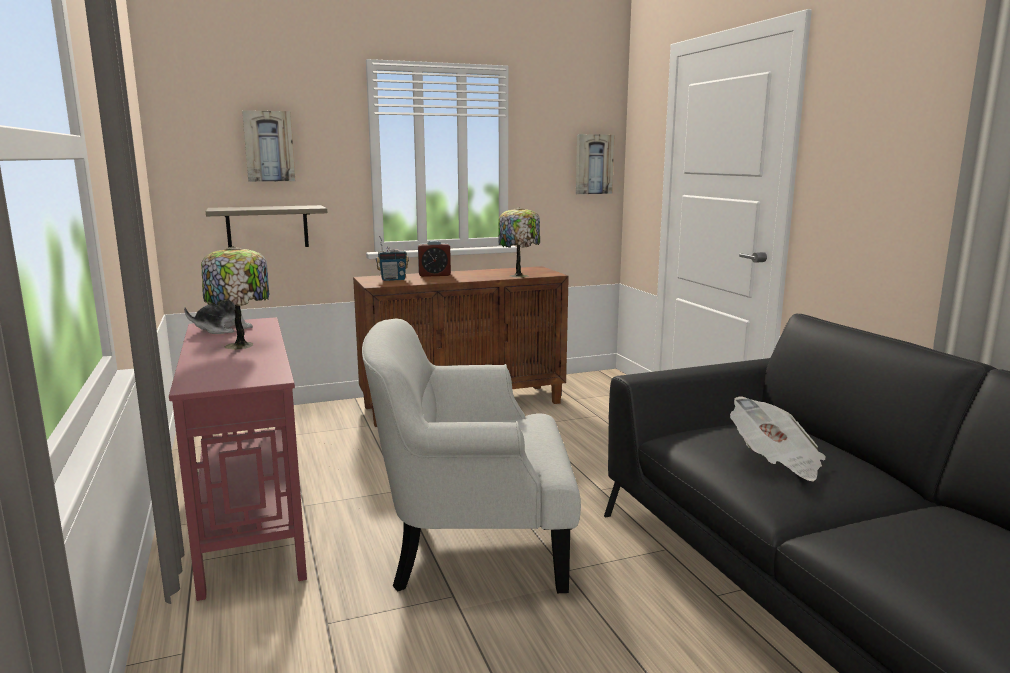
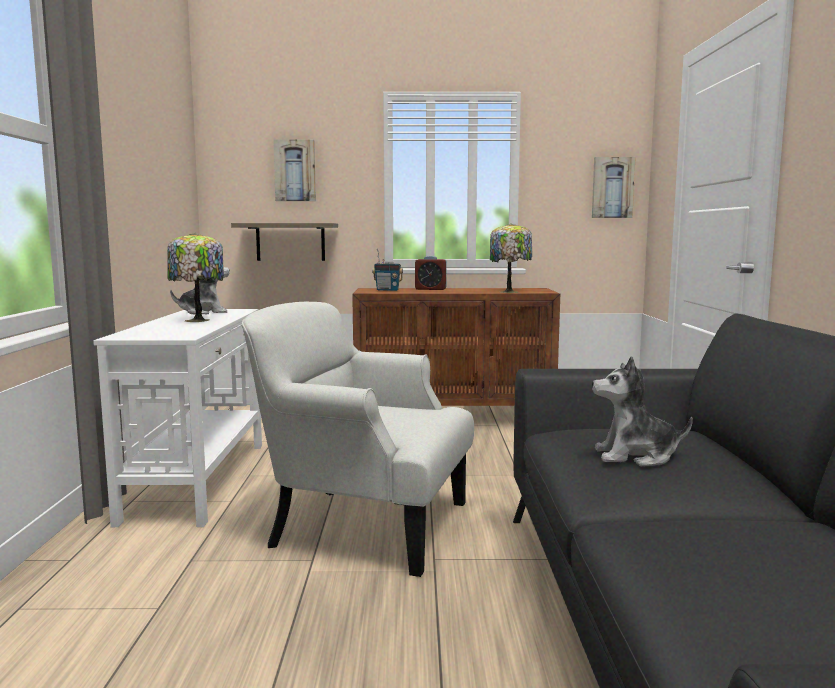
camera: 20 degrees right, 5 degrees down
red console table [169,317,307,601] -> white console table [93,309,262,527]
newspaper [730,396,826,482] -> plush toy [592,356,693,466]

